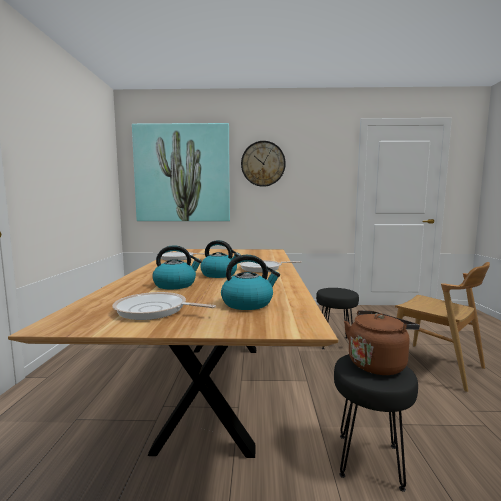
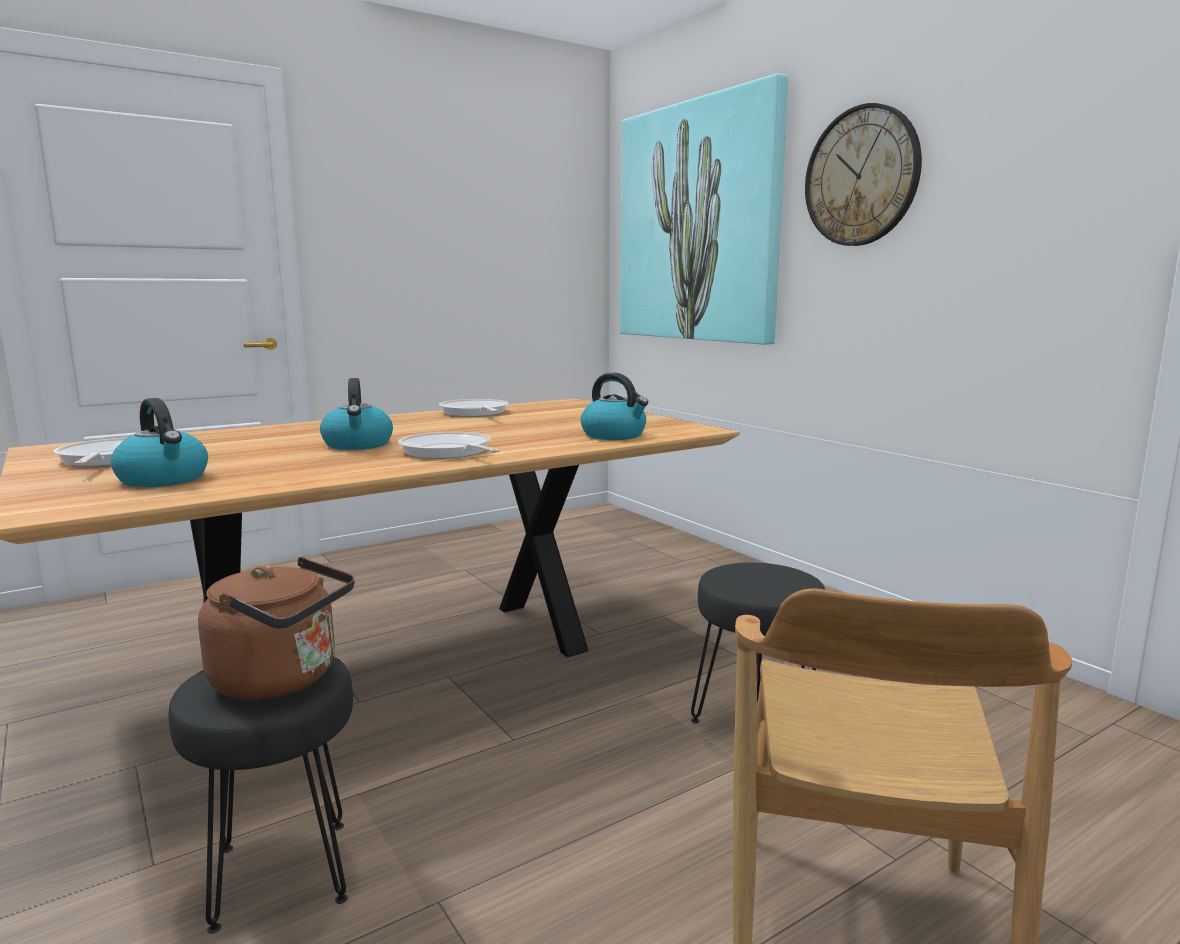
camera: 55 degrees right, 5 degrees up
kettle [152,245,202,289] -> kettle moved to [581,373,648,440]

